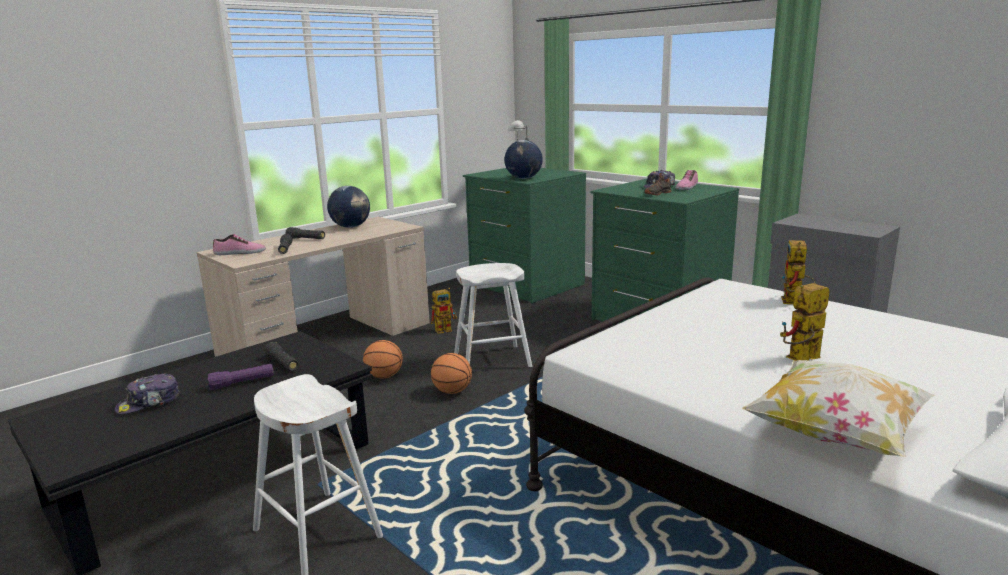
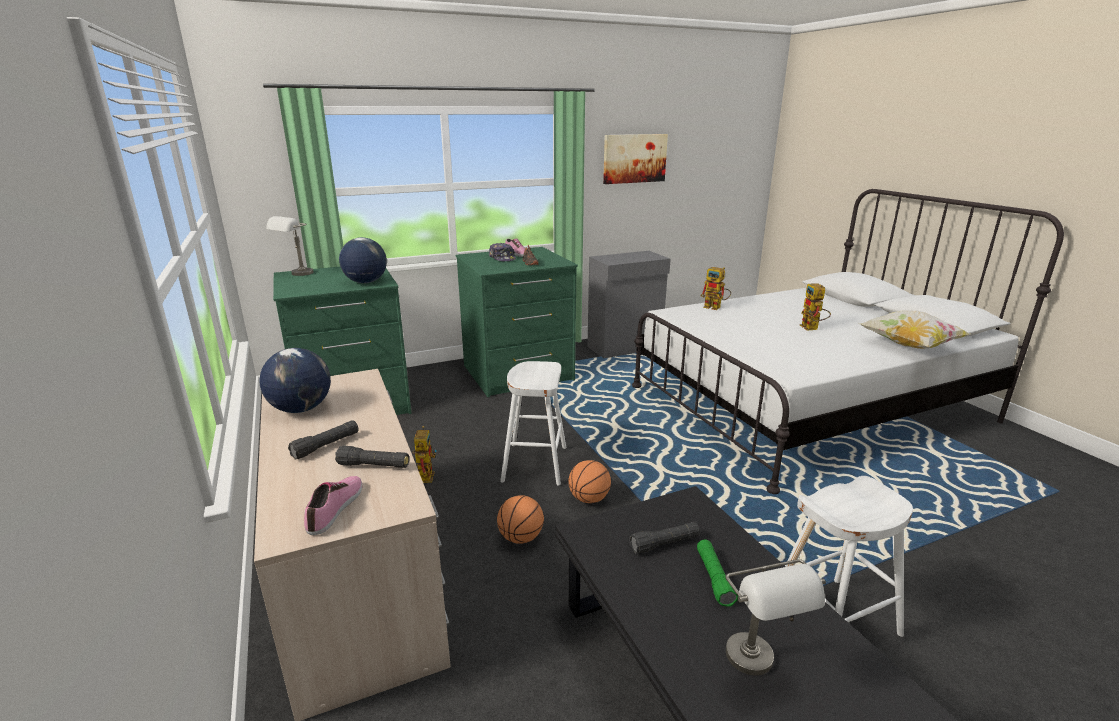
camera: 70 degrees left, 5 degrees up
cap [115,373,180,414] -> grey table lamp [725,559,826,675]
purple flashlight [207,364,274,390] -> green flashlight [697,539,738,607]
none -> picture [603,134,668,184]

